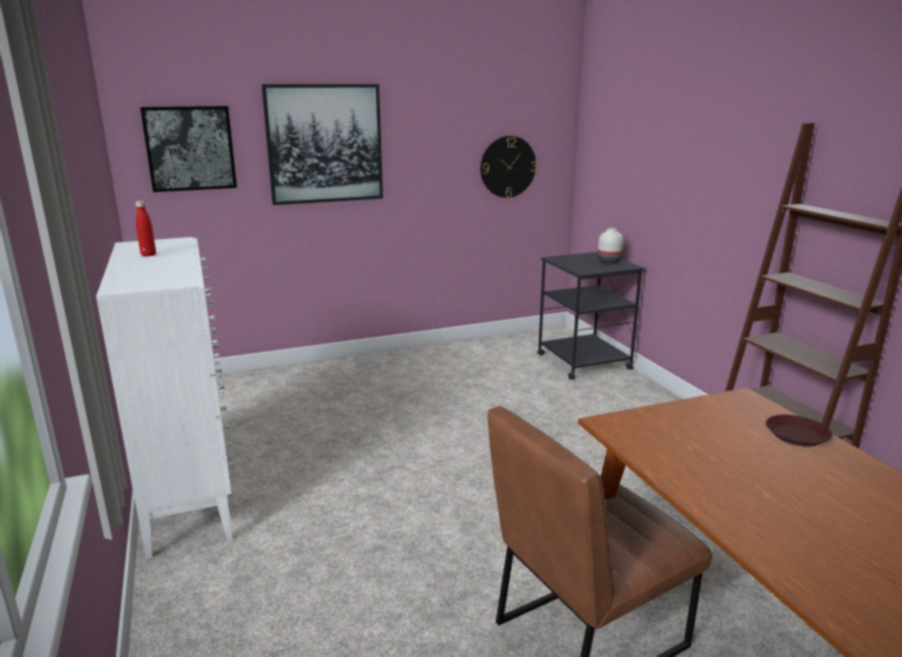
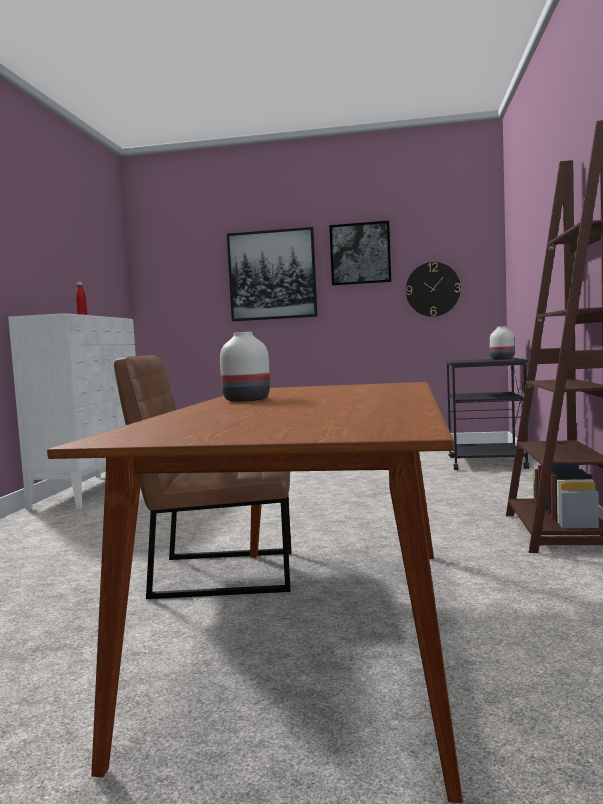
camera: 30 degrees right, 15 degrees down
picture [140,106,237,192] -> picture moved to [329,221,391,286]
brown plate [766,415,832,447] -> none
none -> white vase [220,332,270,402]

